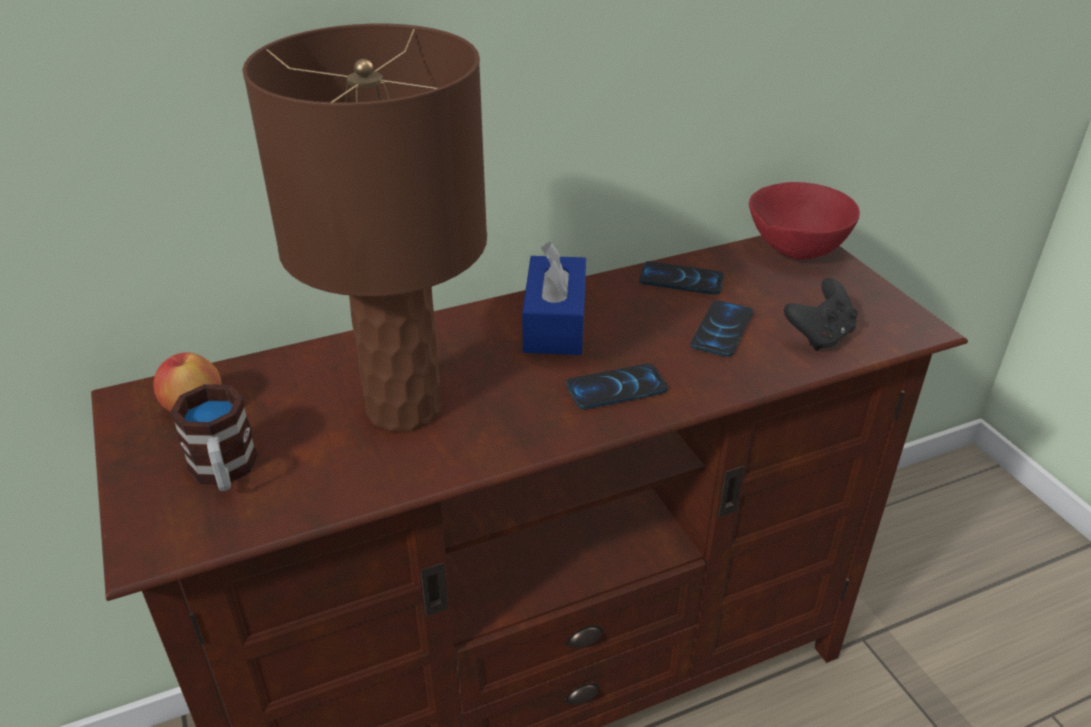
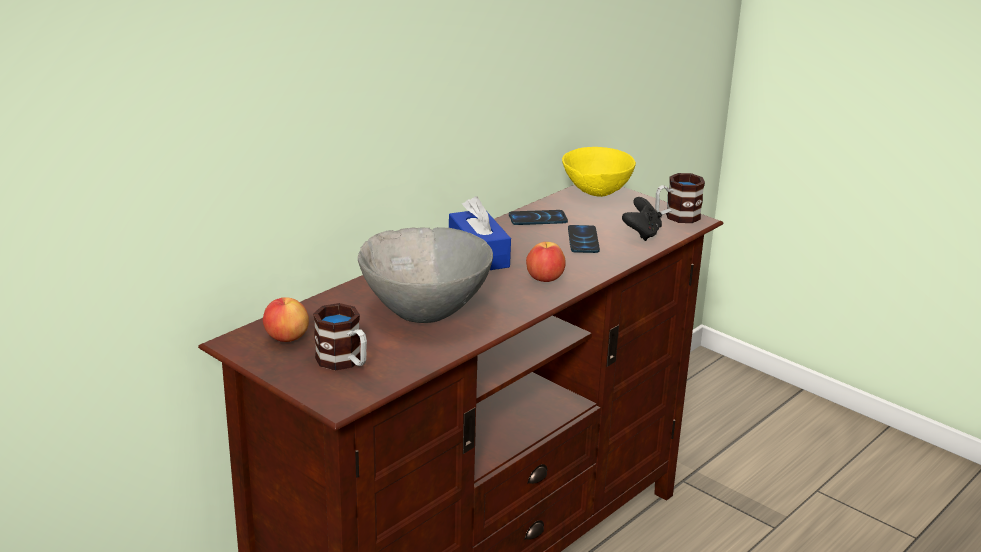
camera: 25 degrees left, 10 degrees down
brown table lamp [242,24,487,432] -> grey bowl [358,227,493,323]
phone [566,363,668,409] -> apple [526,242,566,282]
red bowl [749,182,860,260] -> yellow bowl [562,147,636,197]
none -> mug [655,173,705,223]

